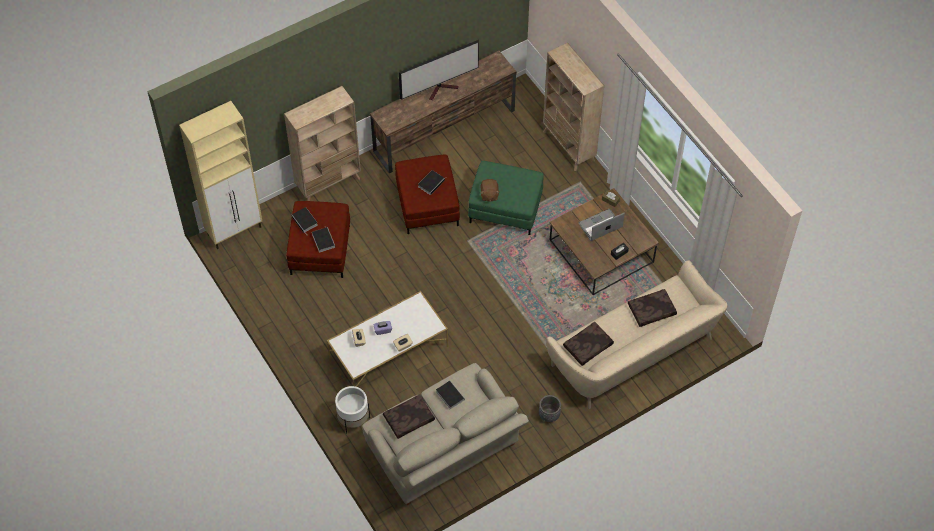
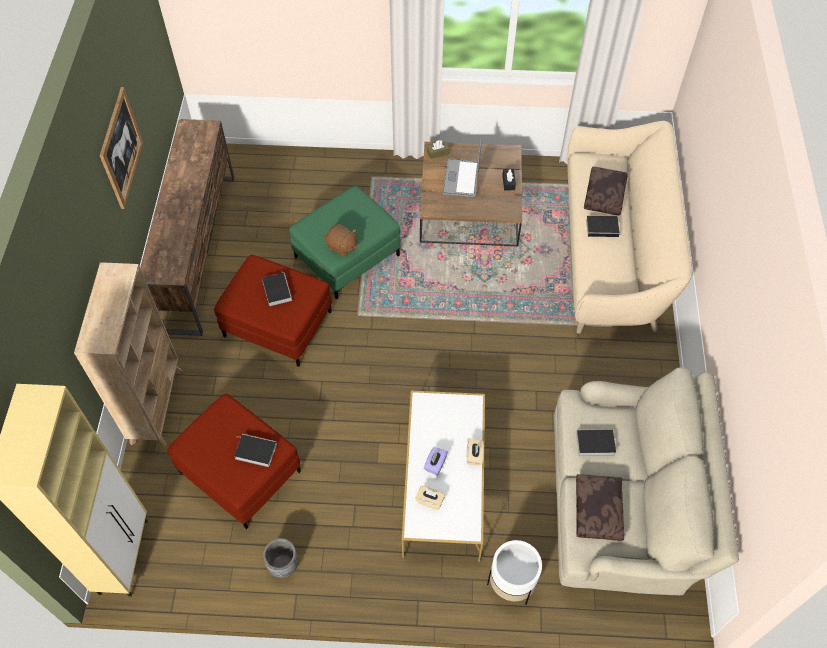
camera: 55 degrees left, 0 degrees up
book [292,207,318,234] -> book moved to [586,216,623,237]
television [399,40,479,100] -> none
grey planter [539,395,561,422] -> grey planter moved to [263,538,298,578]
beige bookcase [543,42,604,171] -> none
brown pillow [563,322,614,366] -> none
none -> picture [100,87,143,209]

